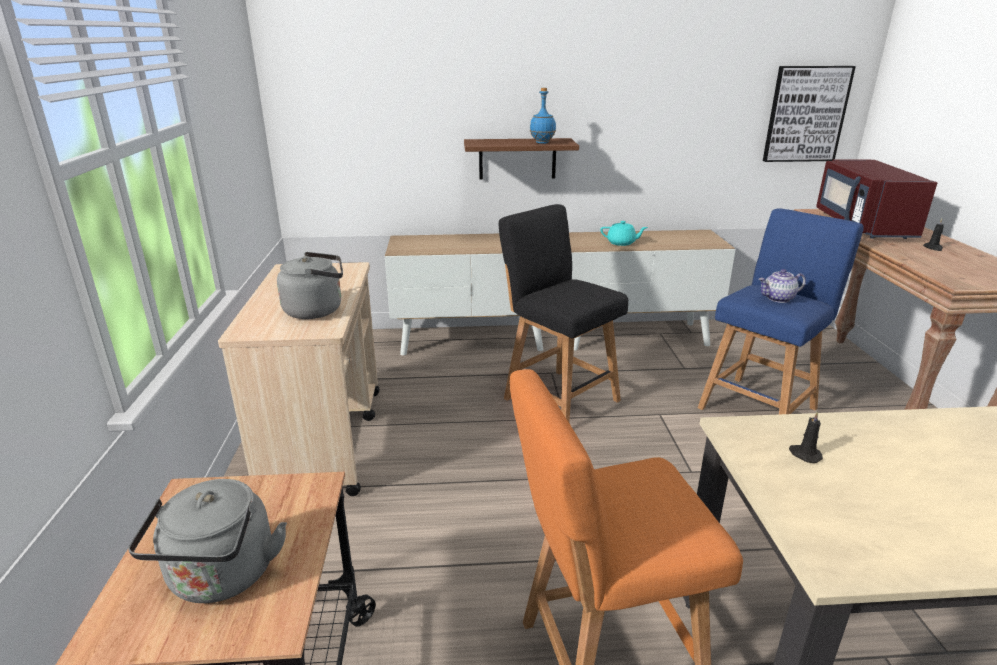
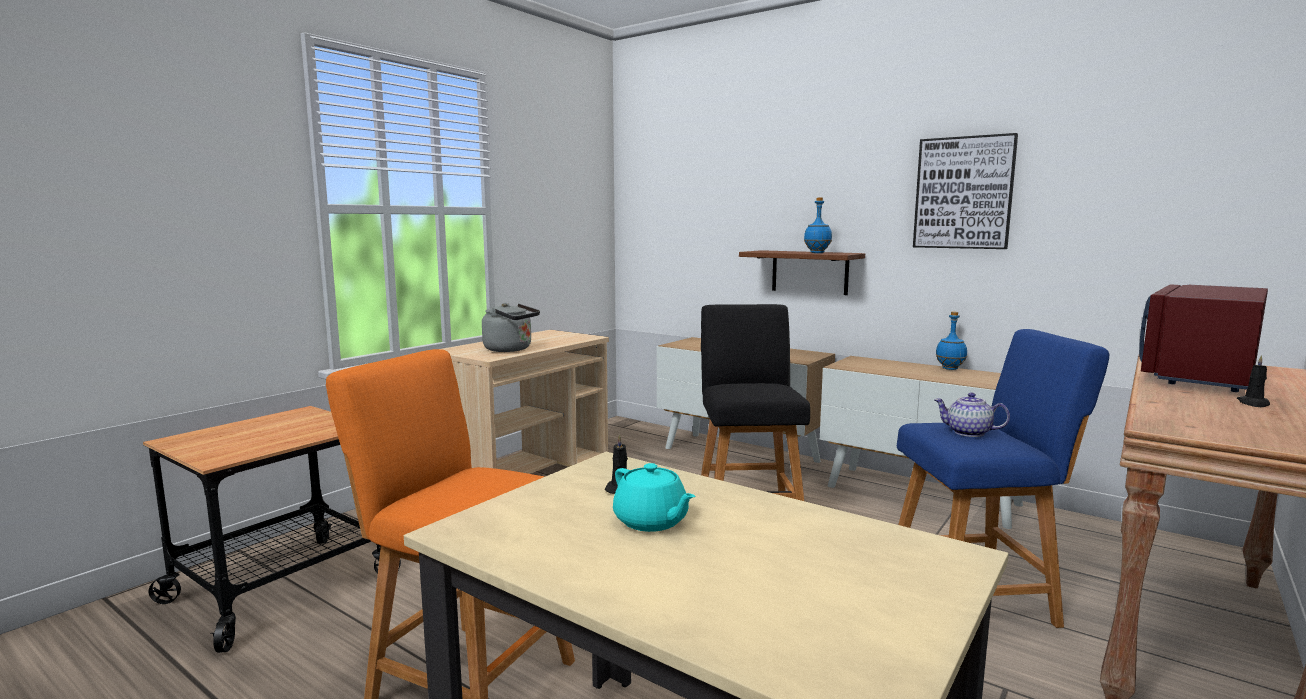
camera: 40 degrees right, 15 degrees down
grey kettle [128,479,287,603] -> none
turquoise teapot [600,221,648,246] -> turquoise teapot moved to [613,463,695,532]
picture [763,66,856,162] -> picture moved to [913,133,1018,249]
none -> blue bottle [935,312,967,370]

